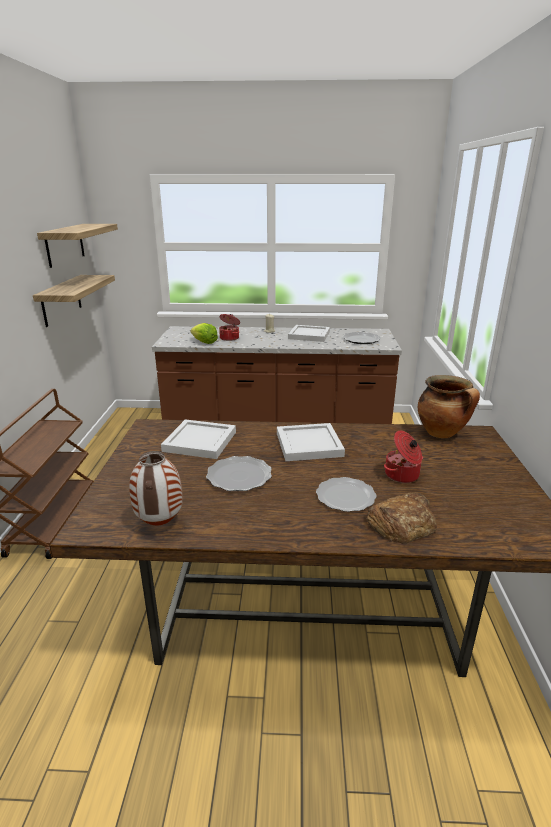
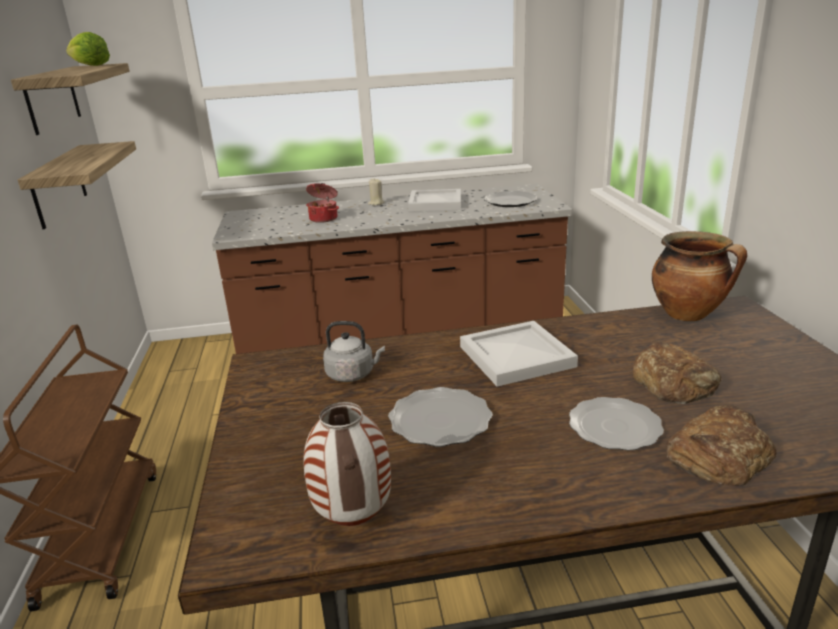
camera: 10 degrees left, 0 degrees up
white tray [161,419,236,459] -> grey kettle [323,321,385,382]
lettuce [190,323,218,344] -> lettuce moved to [66,32,110,66]
cooking pot [384,430,423,483] -> bread [633,341,721,404]

